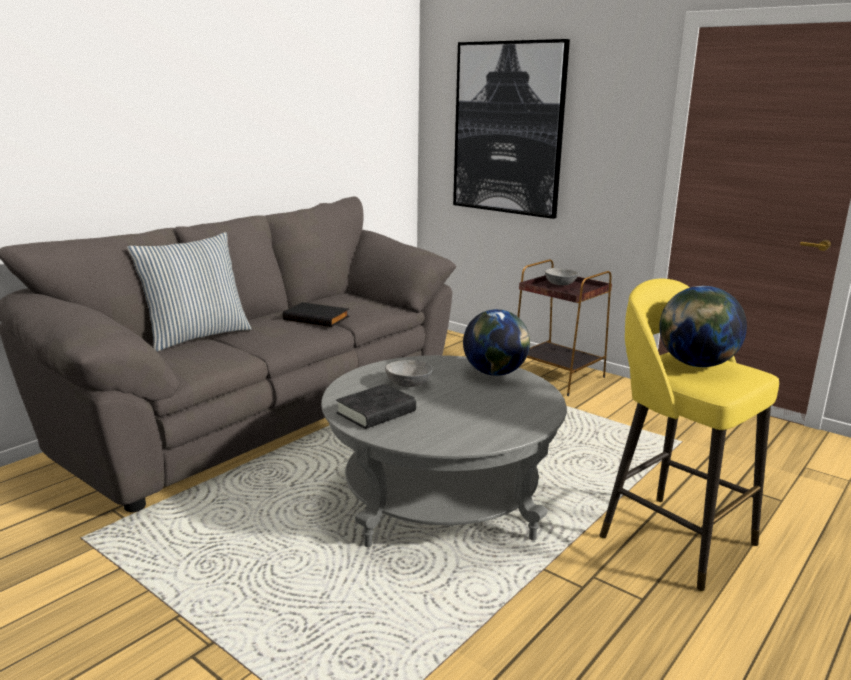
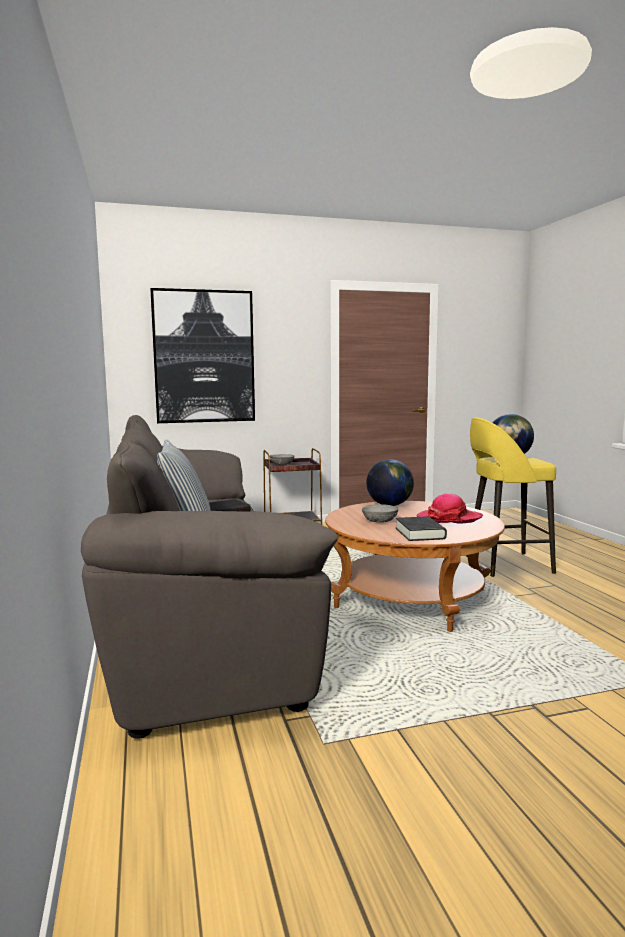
camera: 55 degrees left, 10 degrees down
grey coffee table [321,355,566,547] -> brown coffee table [325,501,505,632]
none -> hat [417,493,483,524]

